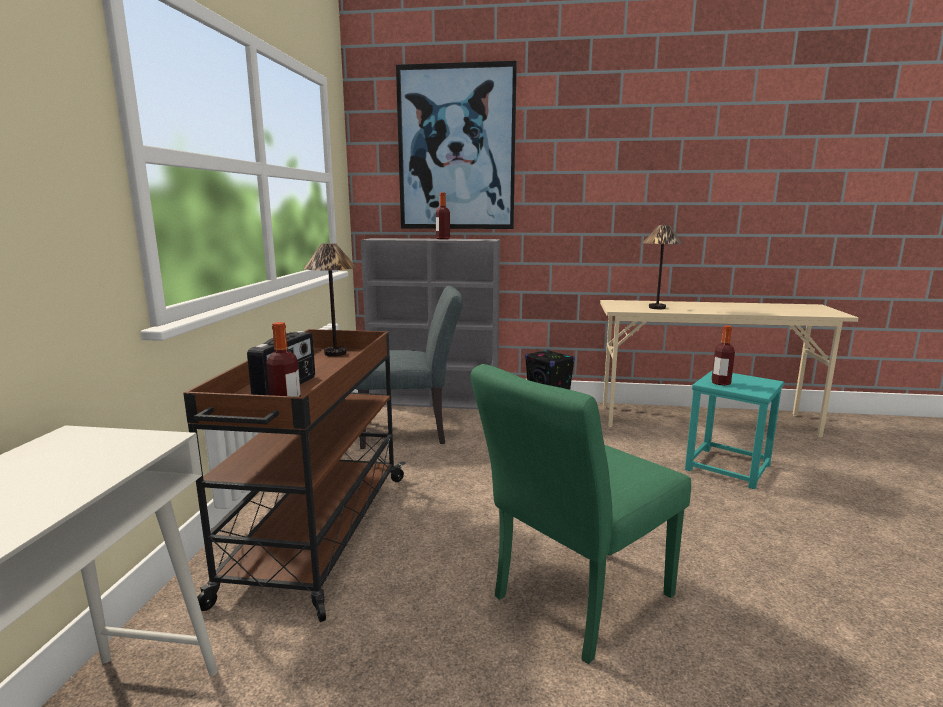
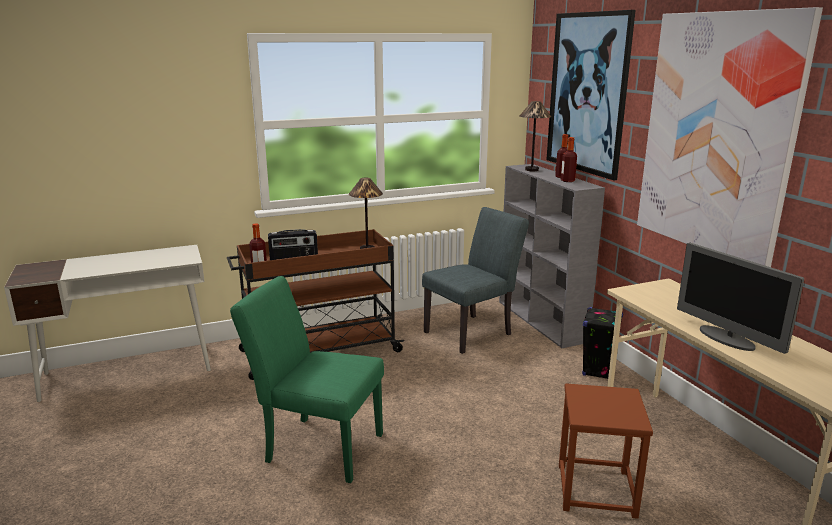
camera: 60 degrees right, 5 degrees up
grey chair [356,286,463,449] -> grey chair turned 90 degrees counterclockwise [422,207,529,354]
table lamp [643,225,683,309] -> table lamp moved to [520,101,551,171]
turquoise stool [685,370,784,489] -> brown stool [559,383,653,519]
bottle [711,325,735,386] -> bottle moved to [561,137,577,182]
none -> picture [637,7,823,267]
none -> monitor [677,243,804,354]

